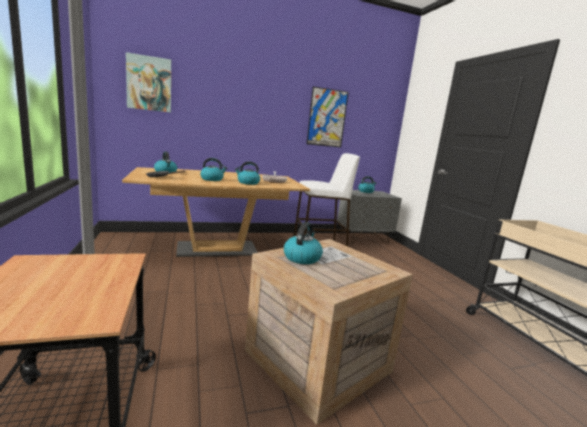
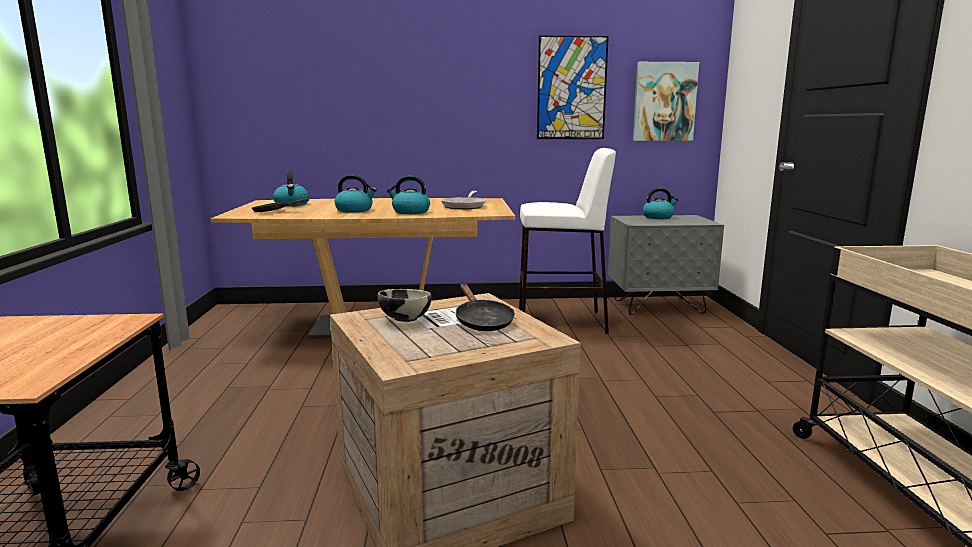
camera: 15 degrees right, 0 degrees up
picture [126,52,171,113] -> picture moved to [633,62,699,141]
kettle [284,222,323,264] -> bowl [378,289,432,322]
none -> black frying pan [456,284,515,331]

